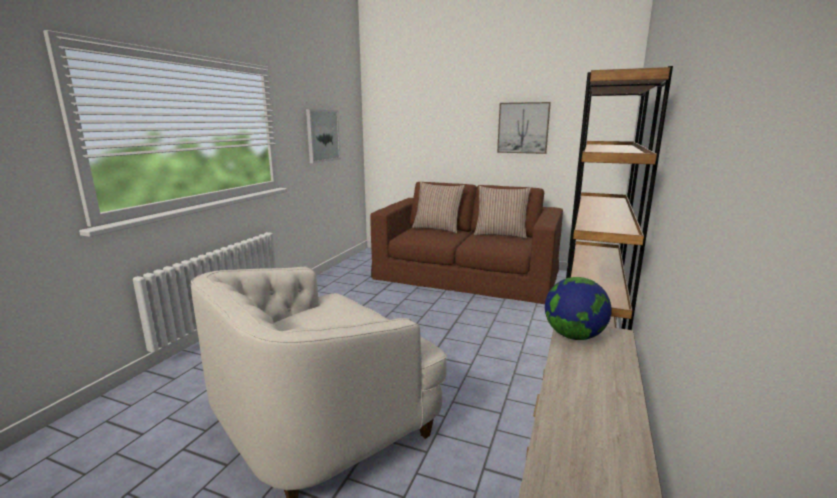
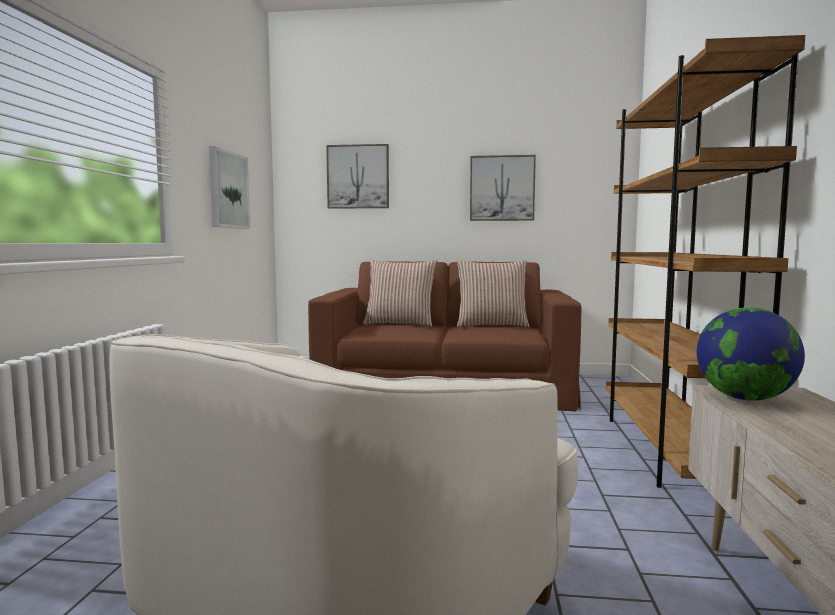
camera: 15 degrees left, 10 degrees down
none -> picture [326,144,389,209]

